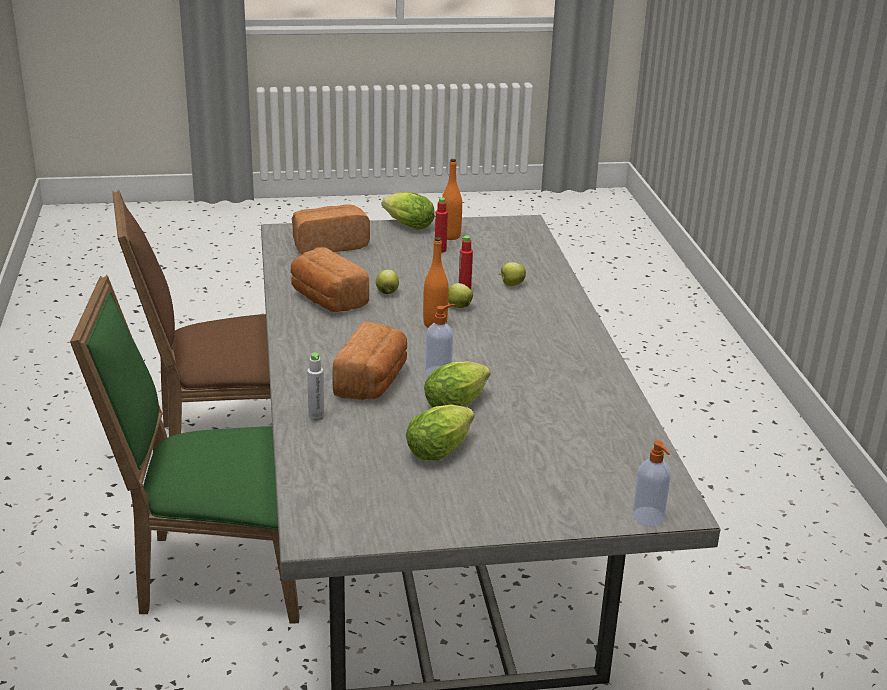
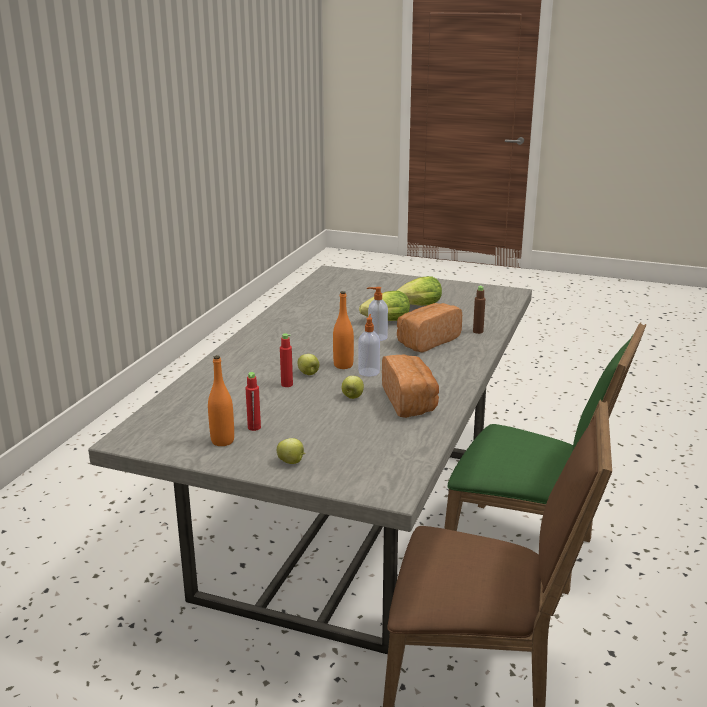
camera: 150 degrees left, 5 degrees down
bread [291,205,370,255] -> none
grey bottle [307,353,324,421] -> brown bottle [473,285,485,334]
lettuce [382,192,435,230] -> none
apple [499,262,526,286] -> apple moved to [277,438,305,464]
soap dispenser [633,440,671,526] -> soap dispenser moved to [359,314,380,377]

